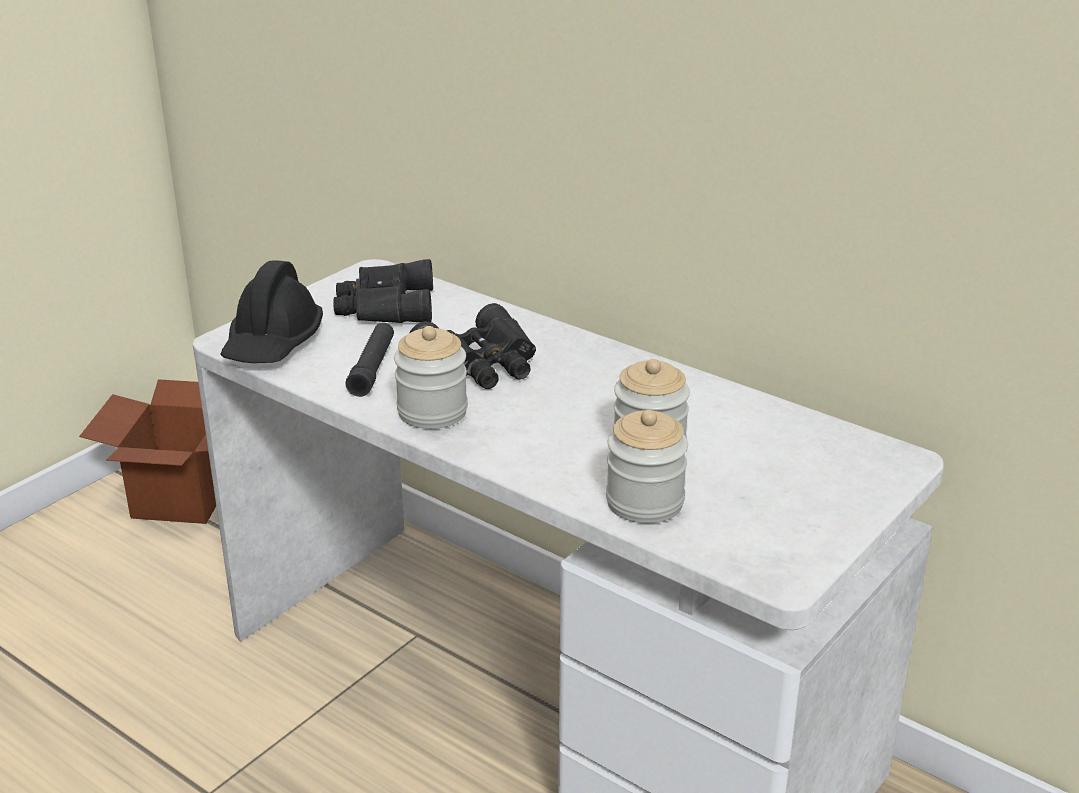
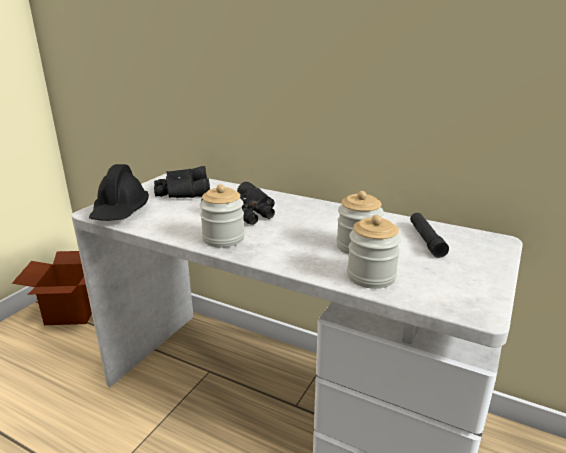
camera: 10 degrees left, 5 degrees down
black flashlight [345,323,394,397] -> black flashlight moved to [410,213,449,258]

